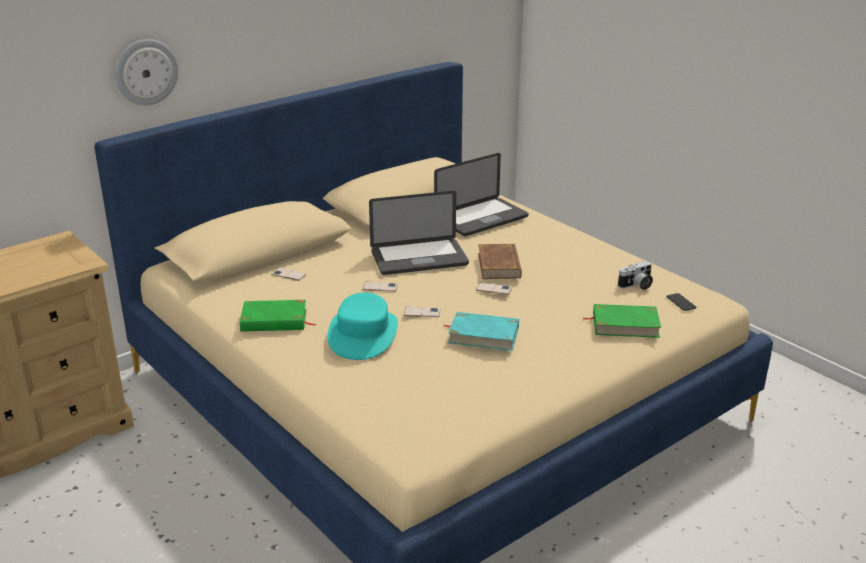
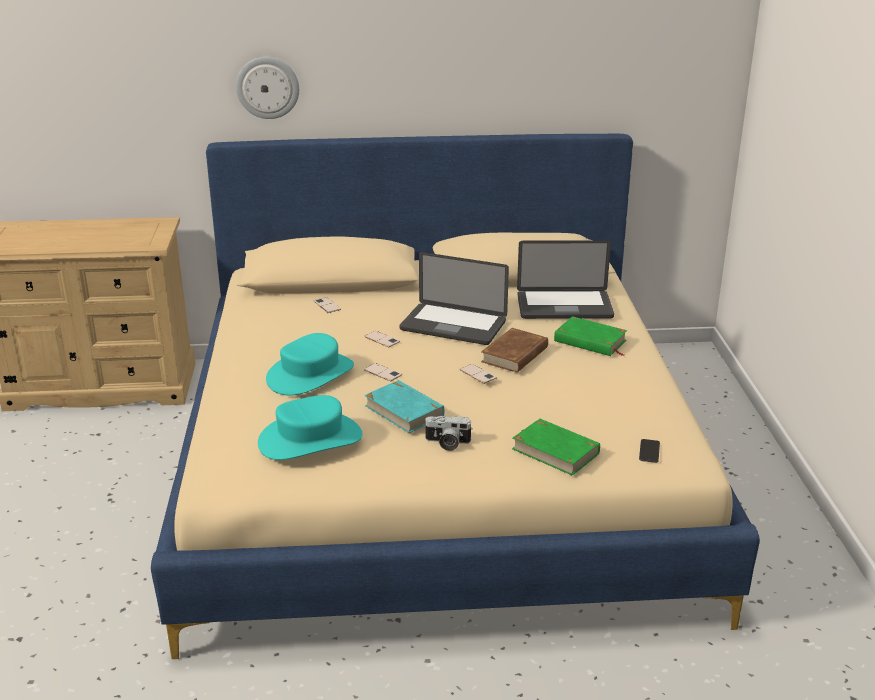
camera: 35 degrees right, 0 degrees up
green book [240,300,316,332] -> green book moved to [554,316,627,356]
camera [618,261,653,290] -> camera moved to [424,416,473,451]
none -> turquoise hat [258,395,362,460]

